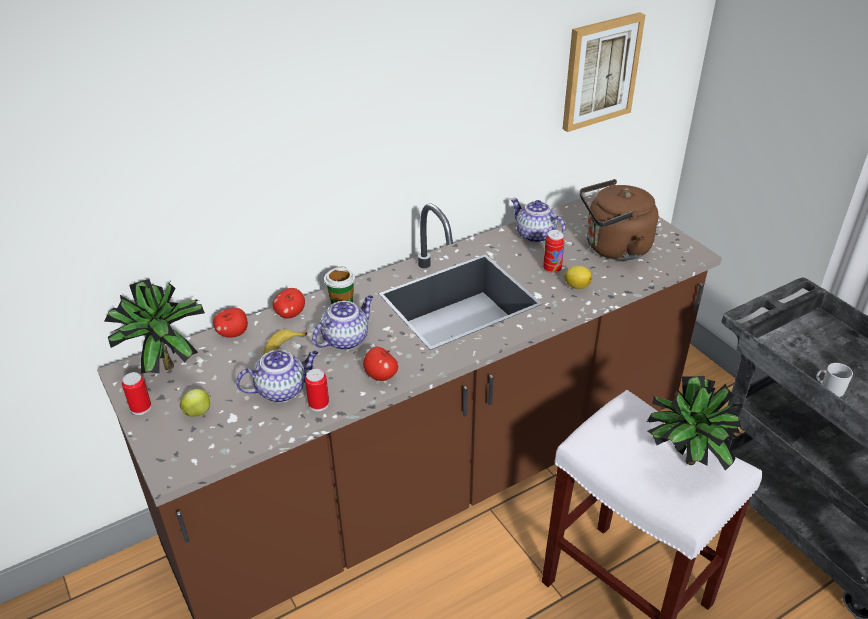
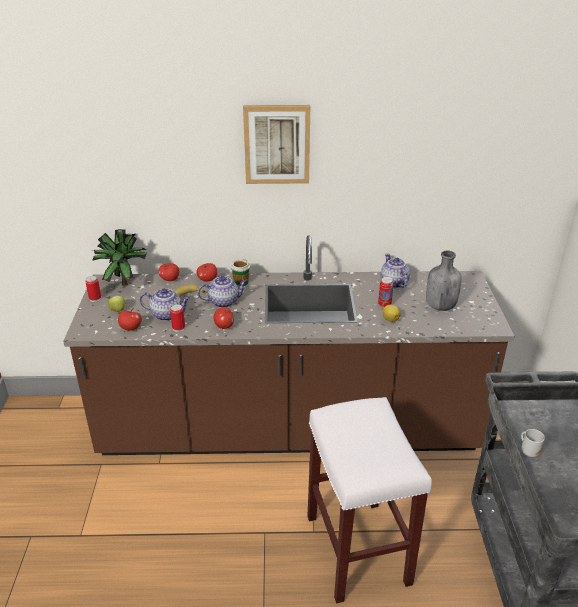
camera: 30 degrees right, 5 degrees down
picture [563,12,645,132] -> picture moved to [243,105,310,184]
brown kettle [580,179,658,260] -> grey bottle [426,250,462,311]
potted plant [647,376,741,471] -> none
none -> apple [118,308,142,330]

